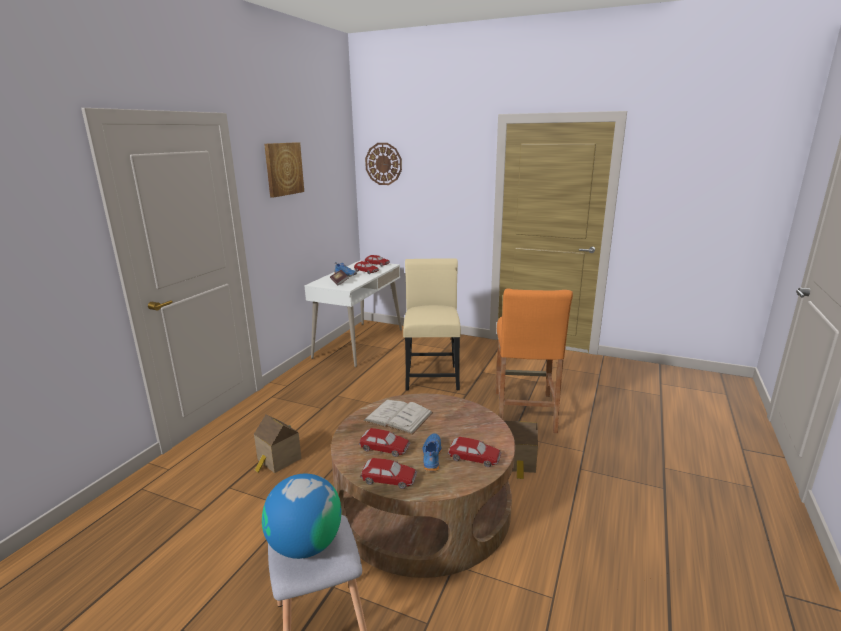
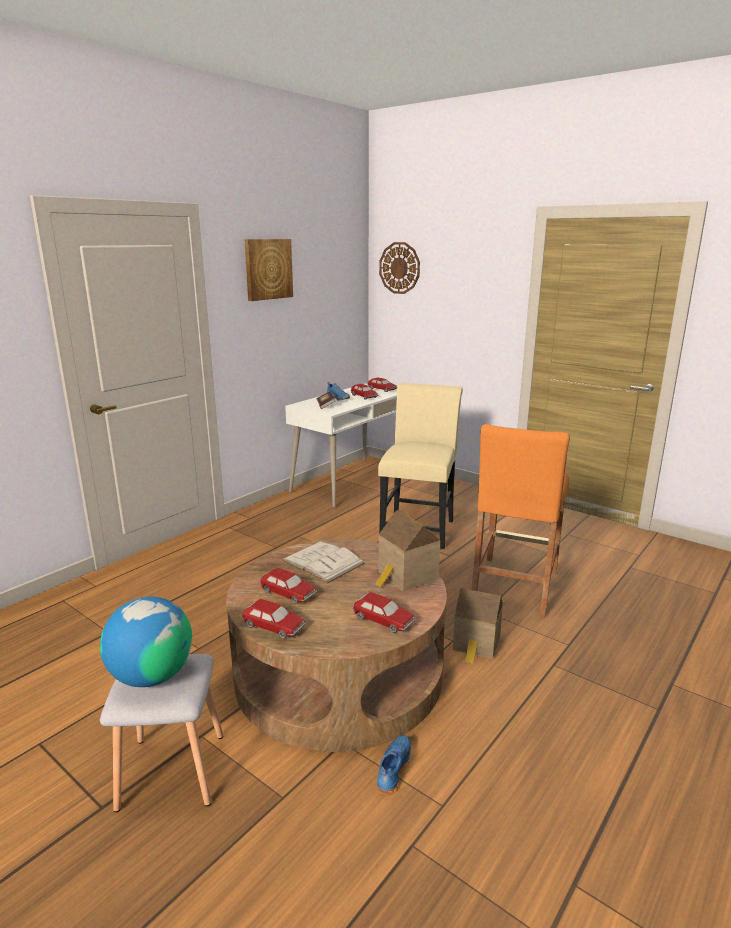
camera: 15 degrees right, 0 degrees up
toy house [254,414,301,473] -> toy house moved to [375,510,440,592]
blue shoe [422,433,442,471] -> blue shoe moved to [377,735,411,795]

